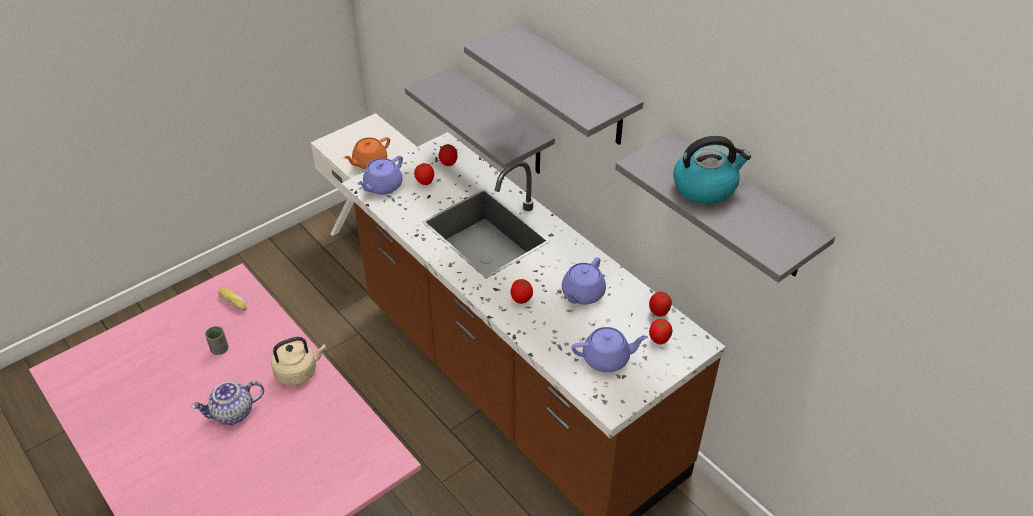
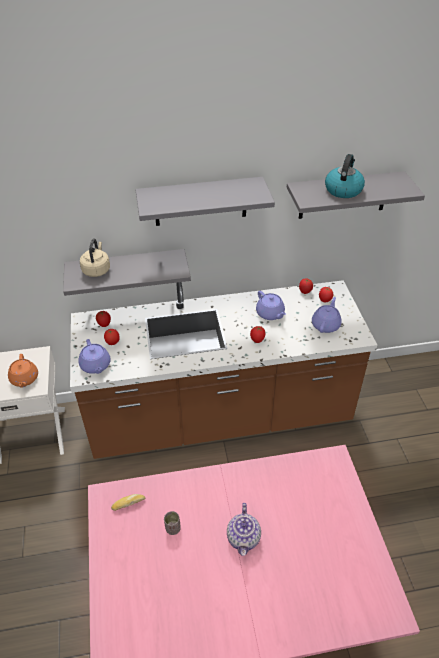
camera: 60 degrees left, 0 degrees up
beige kettle [271,337,326,386] -> beige kettle moved to [80,238,110,277]

